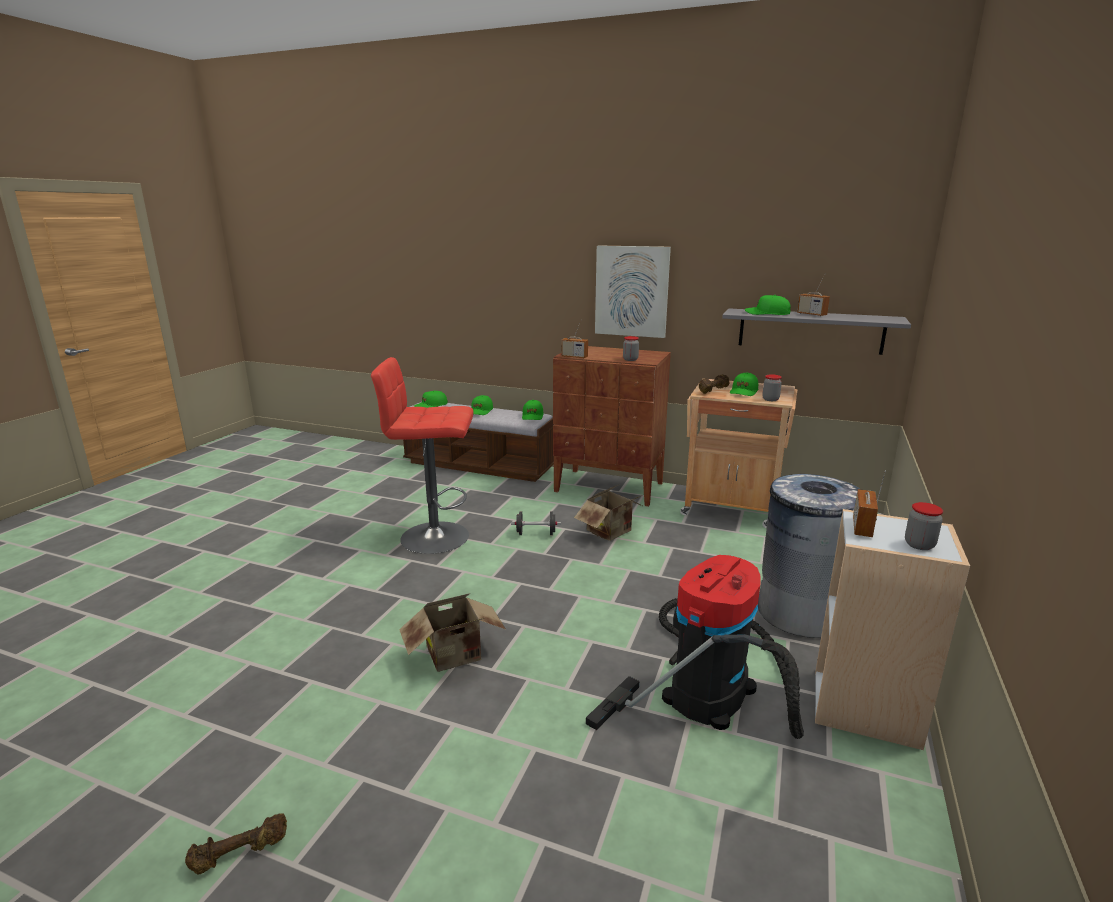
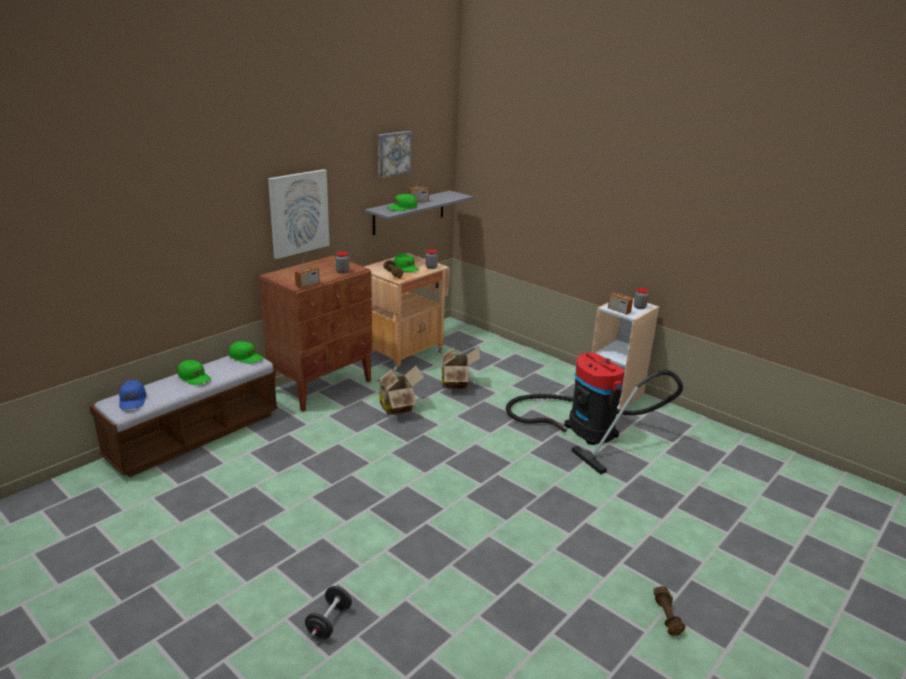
camera: 70 degrees left, 5 degrees up
red stool [371,357,473,554] -> none
cardboard box [399,593,506,672] -> cardboard box moved to [441,347,481,390]
green cap [414,391,448,408] -> blue cap [119,380,146,410]
black dumbbell [511,511,561,535] -> black dumbbell moved to [305,586,352,639]
grey trash can [758,474,859,638] -> none
none -> picture [378,131,412,178]

